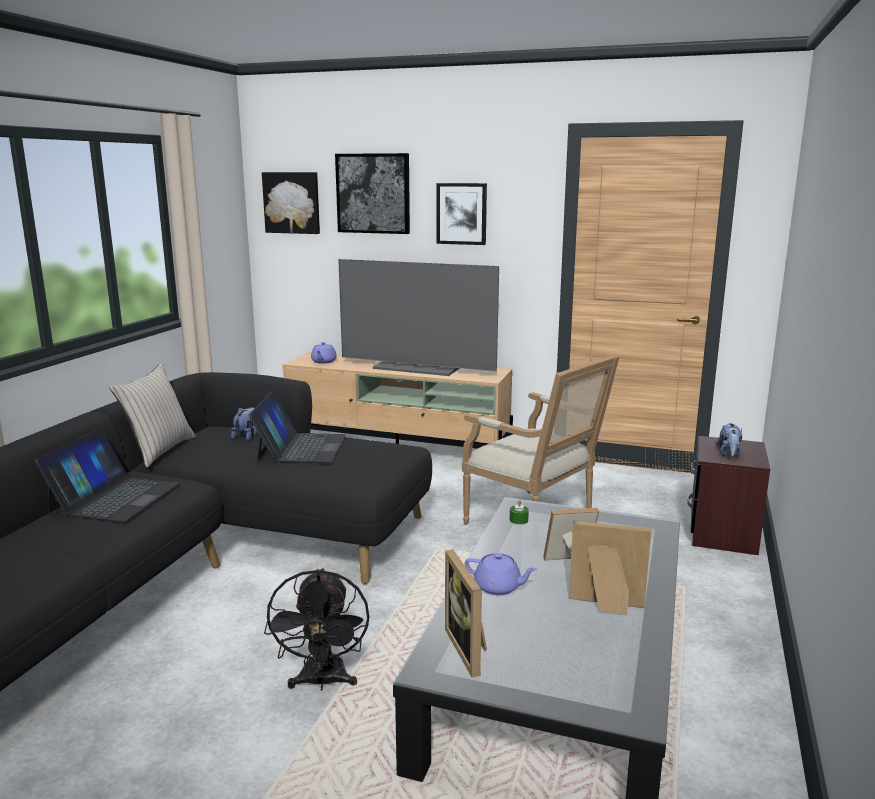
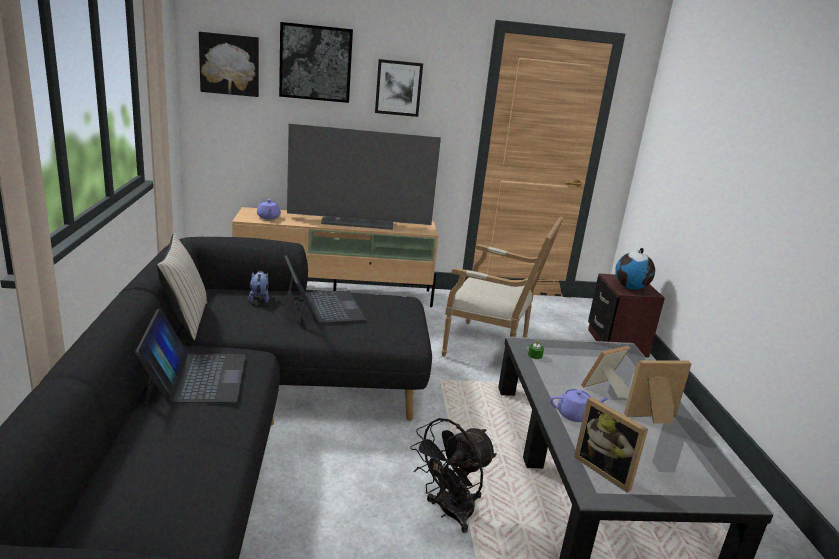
camera: 25 degrees left, 5 degrees up
black fan [264,568,369,691] -> black fan turned 75 degrees clockwise [410,418,497,533]
plush toy [717,423,742,457] -> globe [615,248,655,290]

